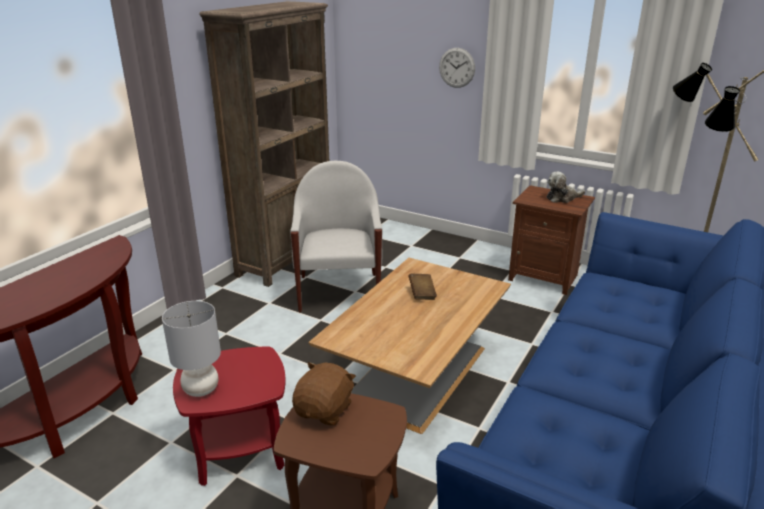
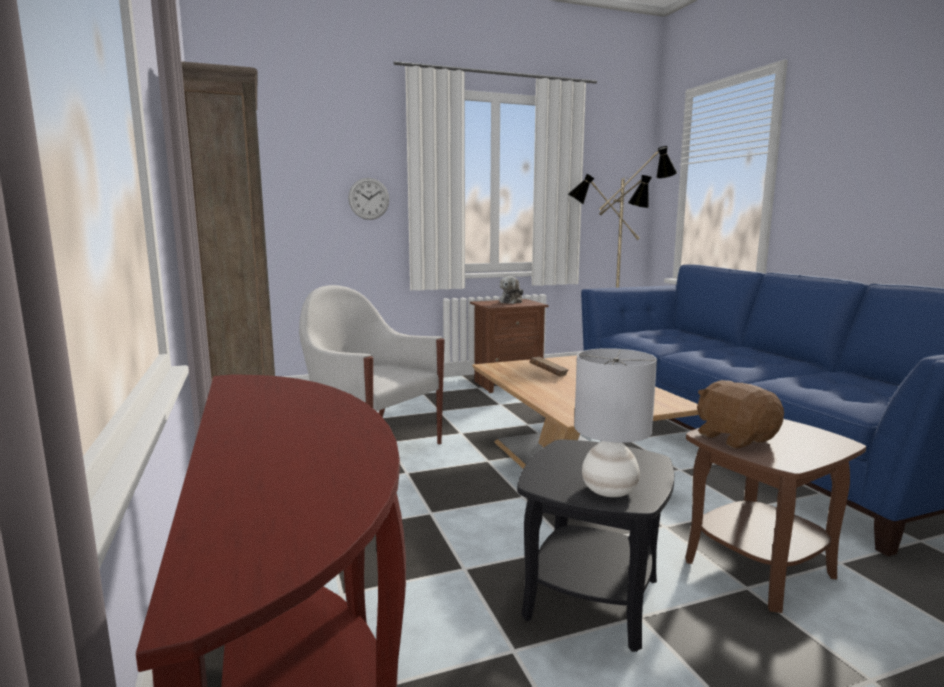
camera: 50 degrees left, 15 degrees down
red side table [173,346,286,486] -> black side table [517,440,674,652]

